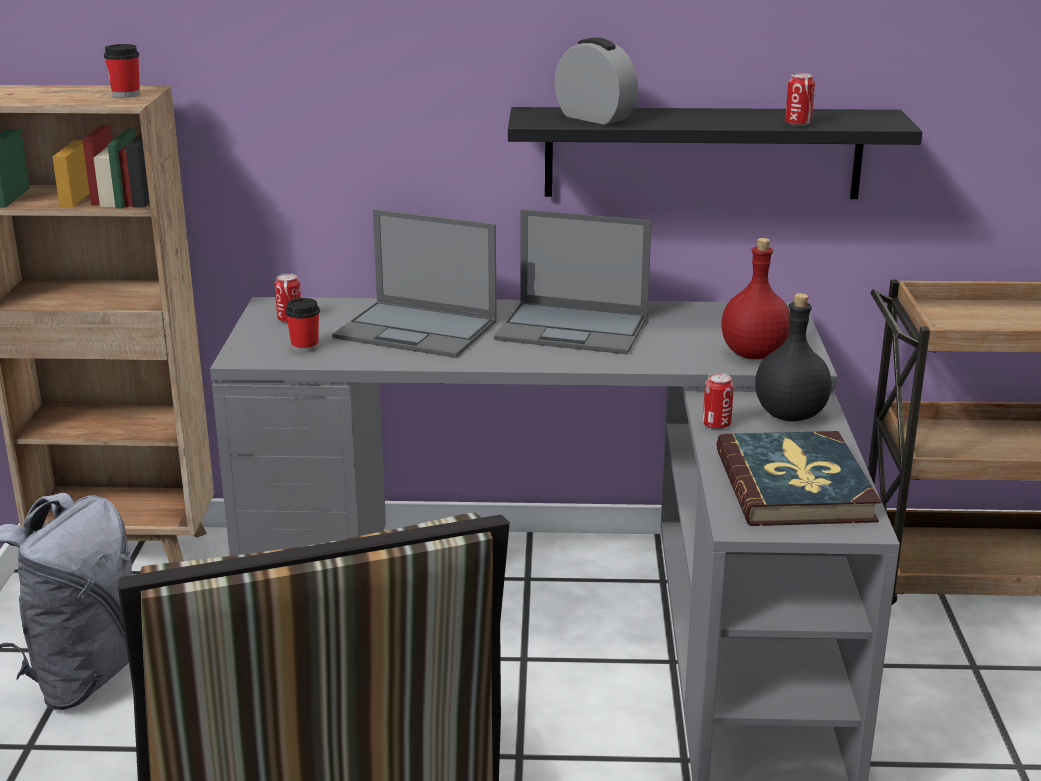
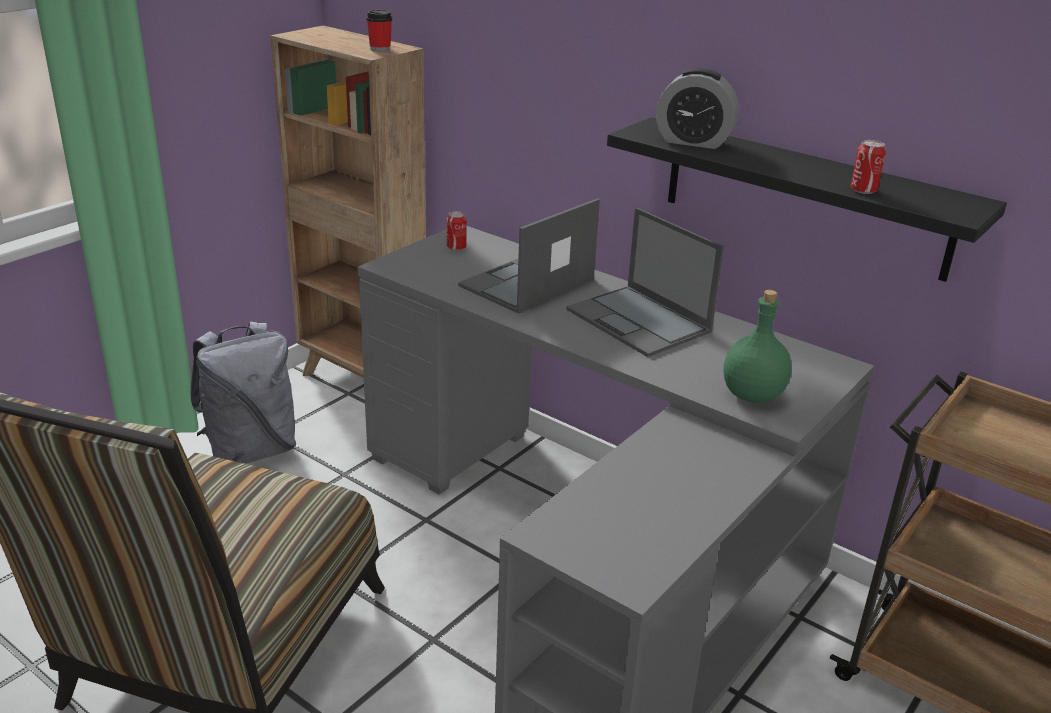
camera: 35 degrees right, 5 degrees up
cup [285,298,320,353] -> none
laptop [332,209,497,358] -> laptop turned 75 degrees clockwise [458,198,600,314]
alarm clock [554,37,638,125] -> alarm clock turned 120 degrees clockwise [656,68,739,149]
can [703,373,734,429] -> none
book [716,431,881,526] -> none
red bottle [721,238,790,359] -> green bottle [723,290,792,403]
black bottle [755,293,832,421] -> none

